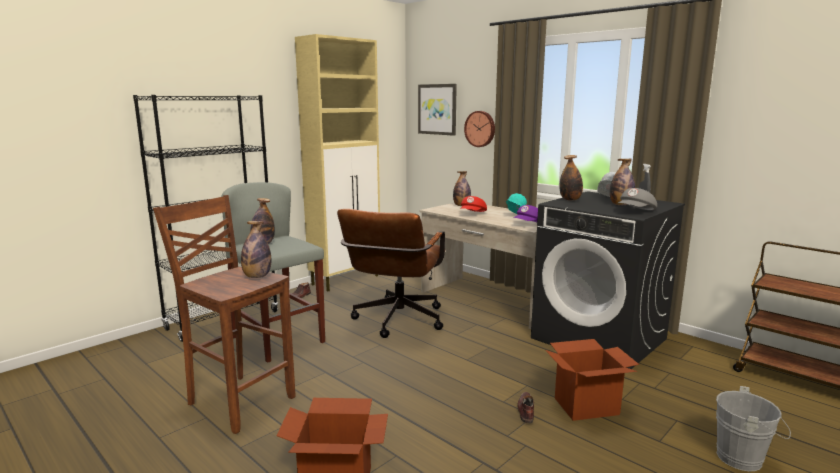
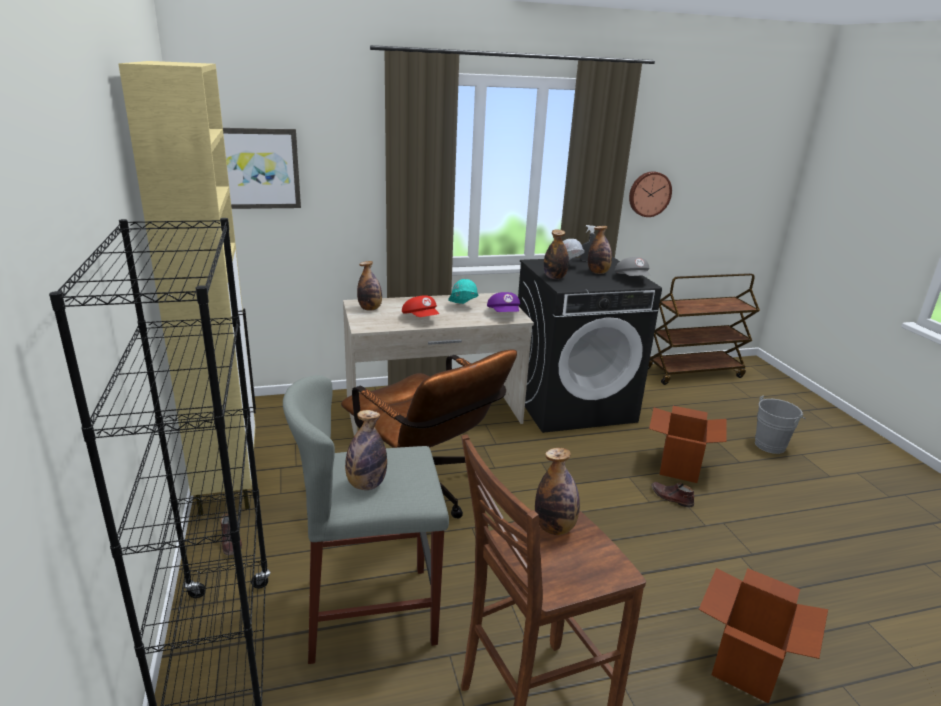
camera: 60 degrees left, 10 degrees up
wall clock [464,111,495,147] -> wall clock moved to [629,171,672,217]

